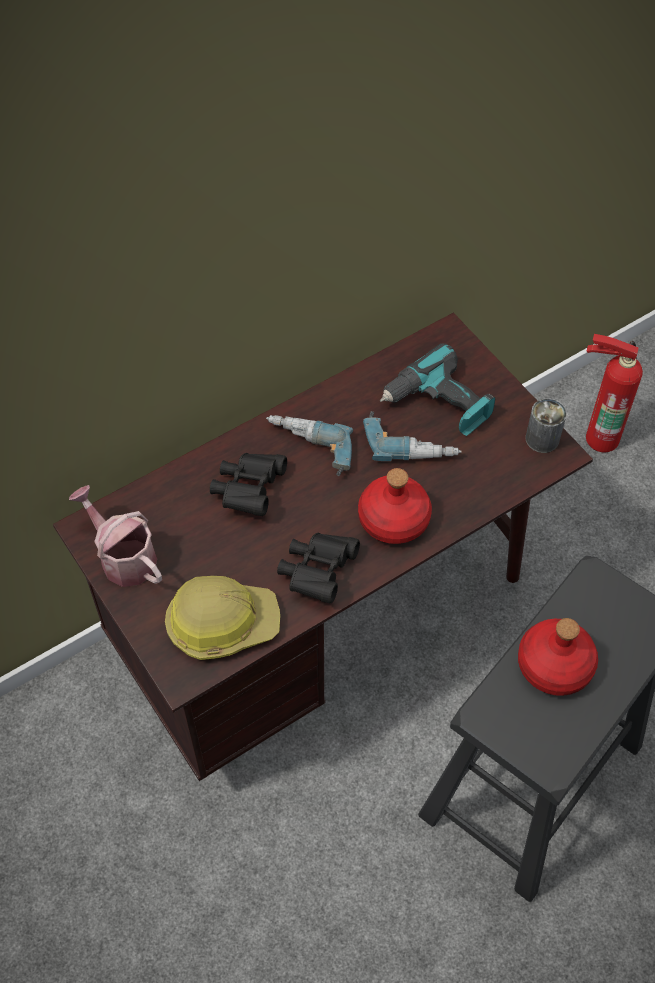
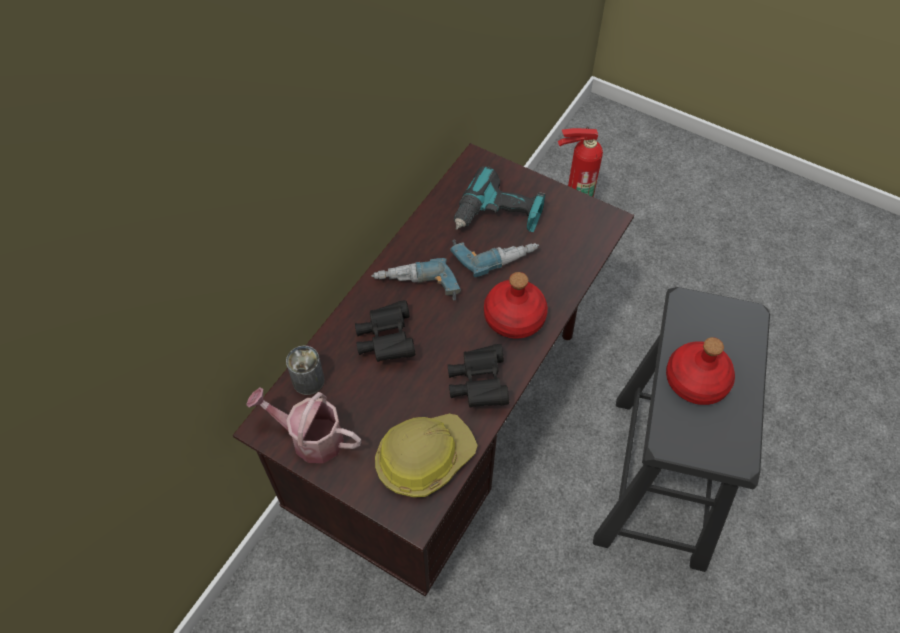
camera: 25 degrees left, 0 degrees up
can [525,398,567,453] -> can moved to [286,346,325,395]

